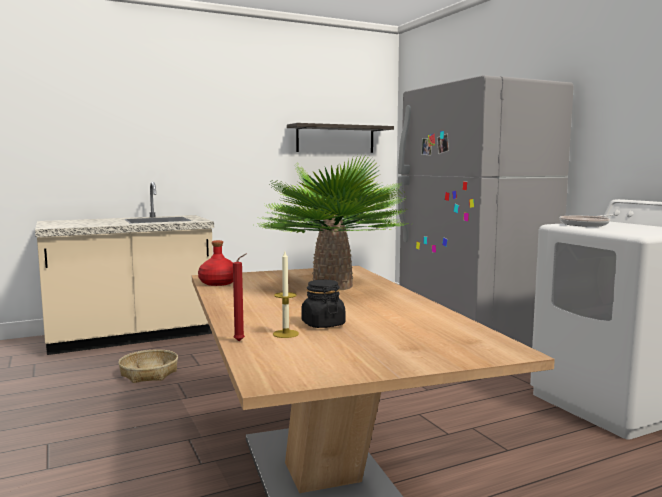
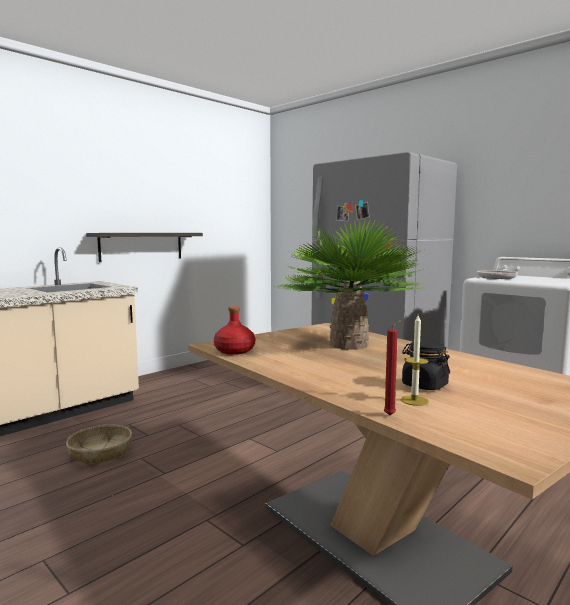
camera: 20 degrees left, 0 degrees up
shelf [287,123,394,153] -> shelf moved to [86,233,203,262]

